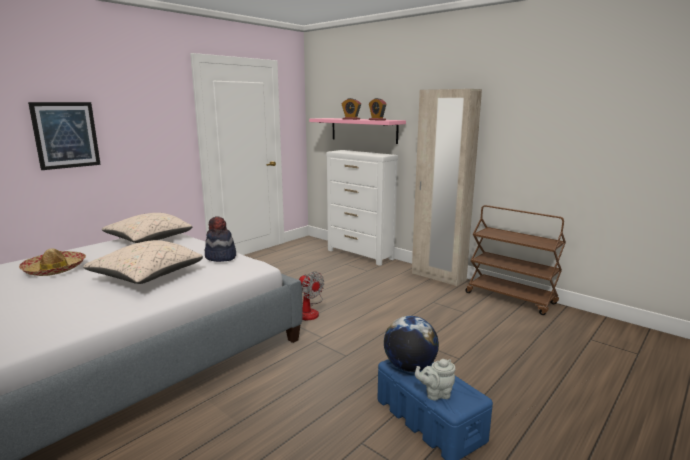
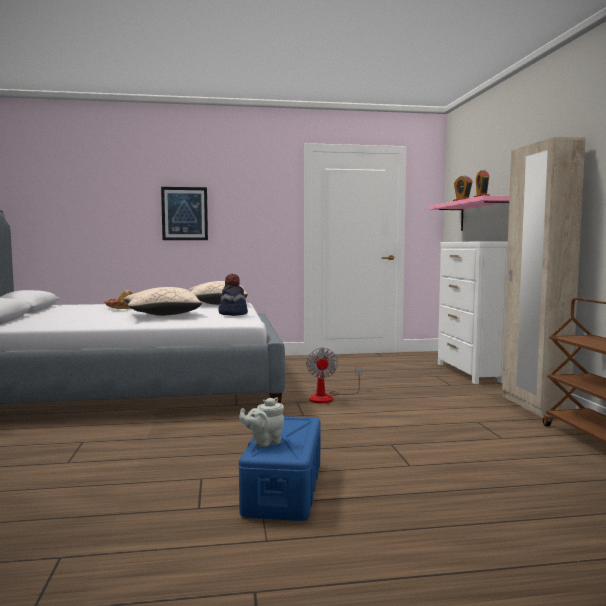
camera: 40 degrees right, 10 degrees down
globe [384,316,439,372] -> none
grey teapot [415,359,456,400] -> grey teapot turned 60 degrees counterclockwise [239,398,284,447]

